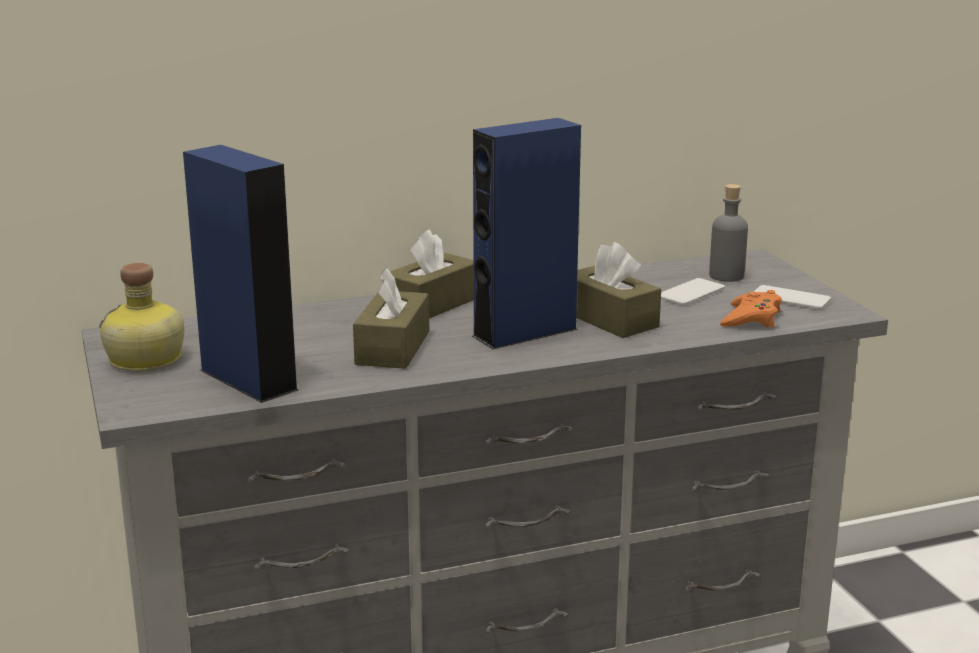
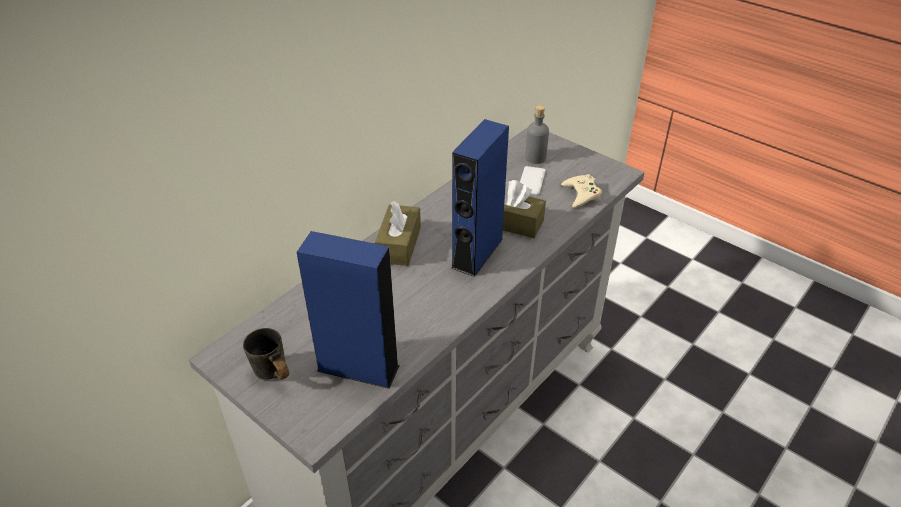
camera: 30 degrees left, 20 degrees up
bottle [99,263,184,372] -> grey mug [243,328,289,380]
brown tissue box [353,267,429,369] -> none
orange game controller [720,290,782,328] -> beige game controller [561,174,602,208]
phone [754,285,831,309] -> none

